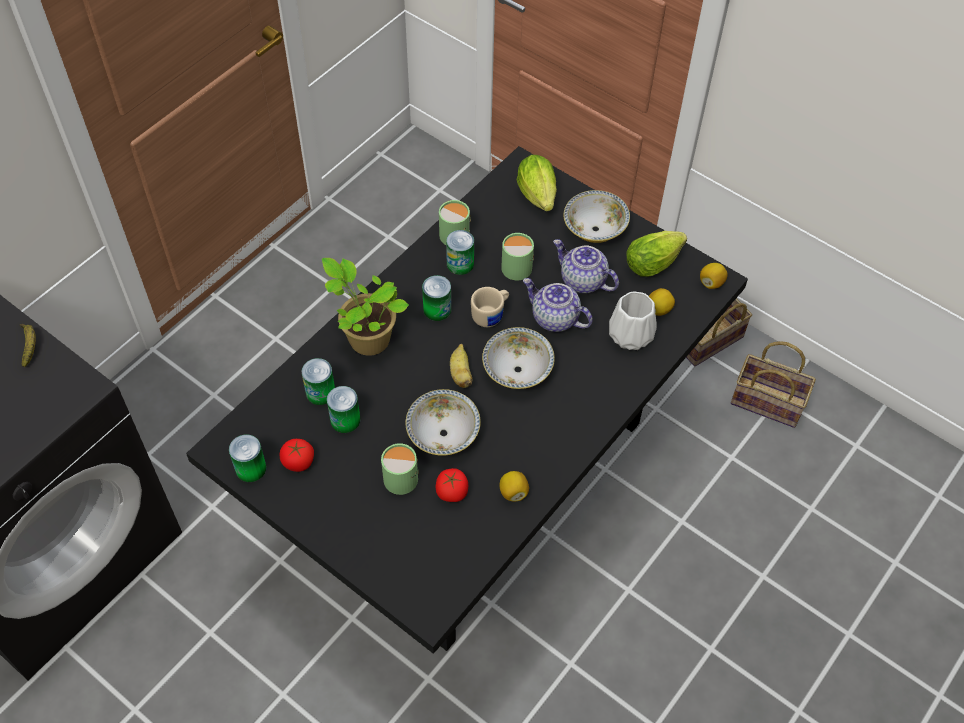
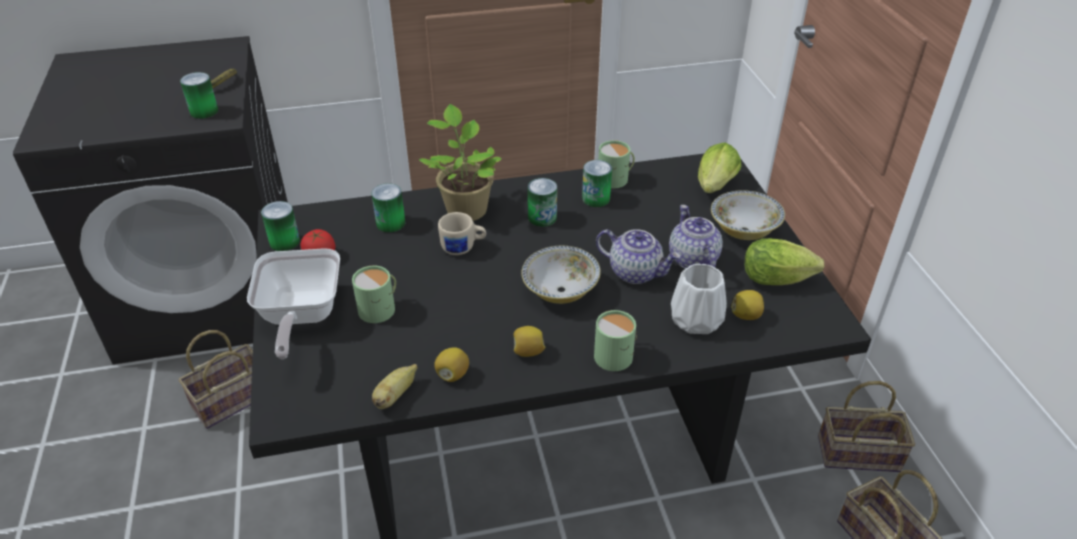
camera: 40 degrees right, 15 degrees down
can [327,386,361,433] -> can moved to [180,72,218,119]
bowl [406,389,481,456] -> none
tomato [436,468,468,502] -> none
banana [450,344,472,388] -> banana moved to [372,364,417,409]
beige mug [471,287,509,327] -> beige mug moved to [438,212,486,255]
green mug [501,233,534,280] -> green mug moved to [594,310,637,371]
teapot [523,278,593,332] -> teapot turned 135 degrees clockwise [596,229,681,284]
lemon [700,263,728,289] -> lemon moved to [514,326,545,357]
none -> basket [178,330,253,429]
none -> frying pan [247,248,340,359]

